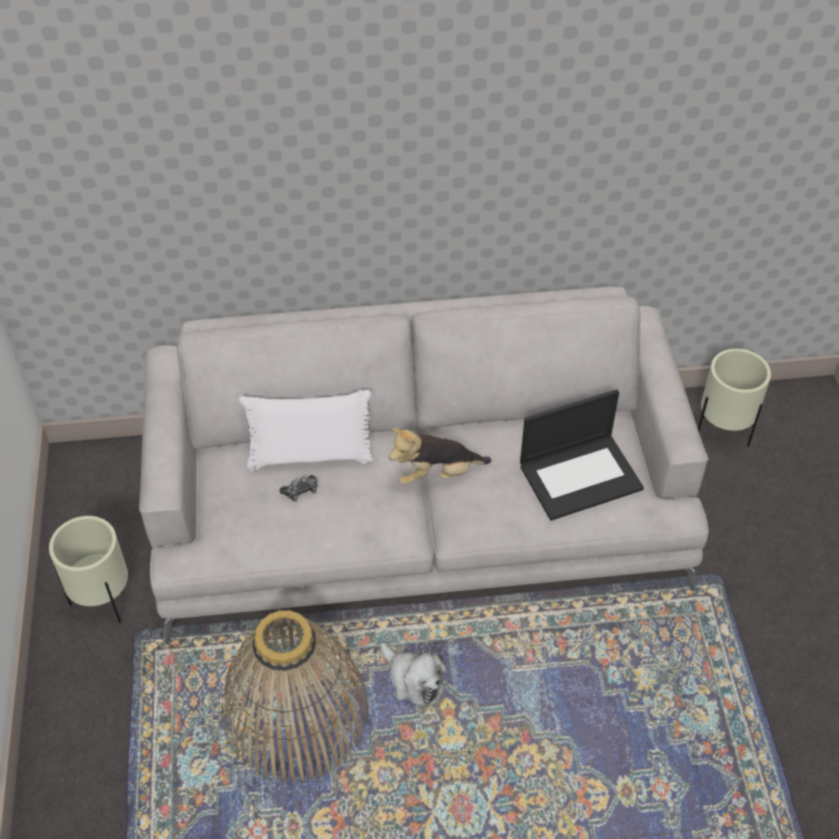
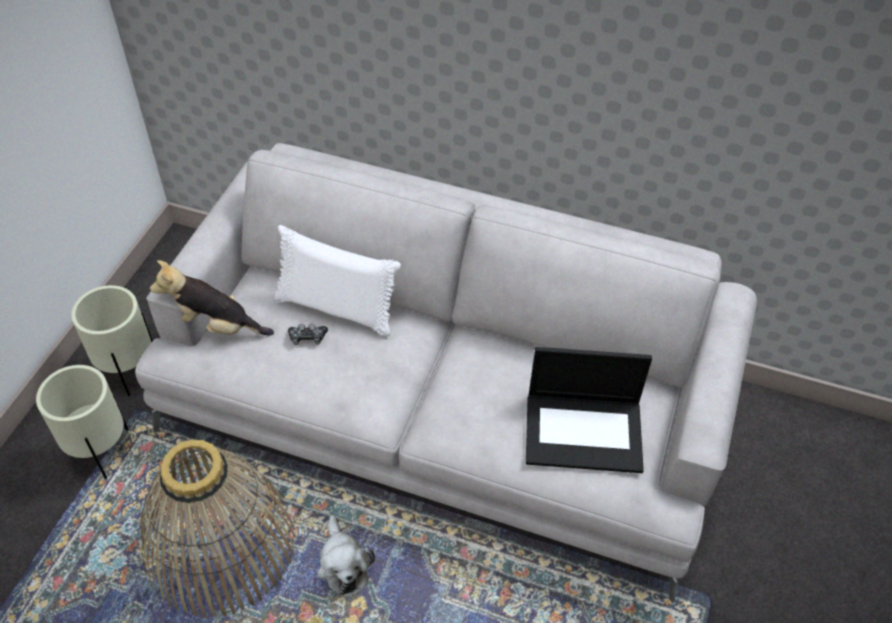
camera: 25 degrees right, 0 degrees up
plush toy [389,428,492,485] -> plush toy moved to [150,260,274,335]
beige planter [698,349,771,447] -> beige planter moved to [36,365,128,479]

